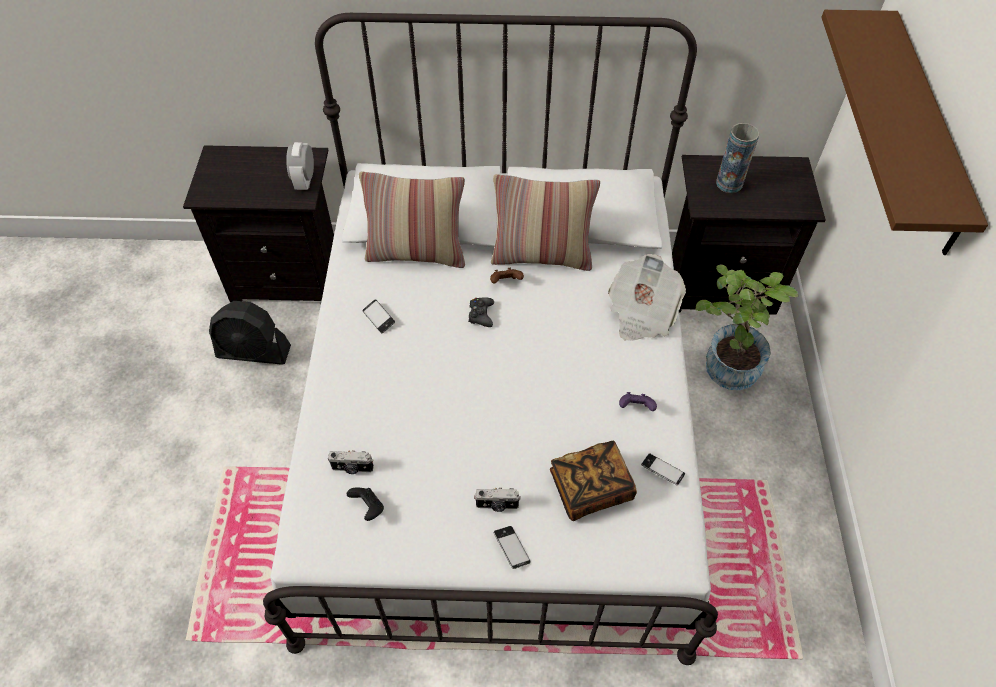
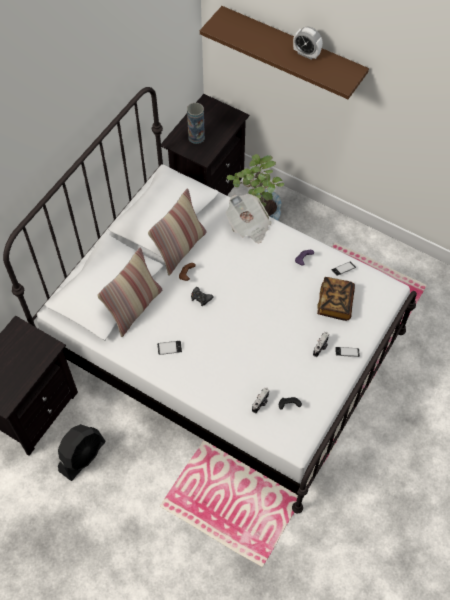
camera: 60 degrees left, 5 degrees up
alarm clock [286,142,314,190] -> alarm clock moved to [293,27,323,60]

